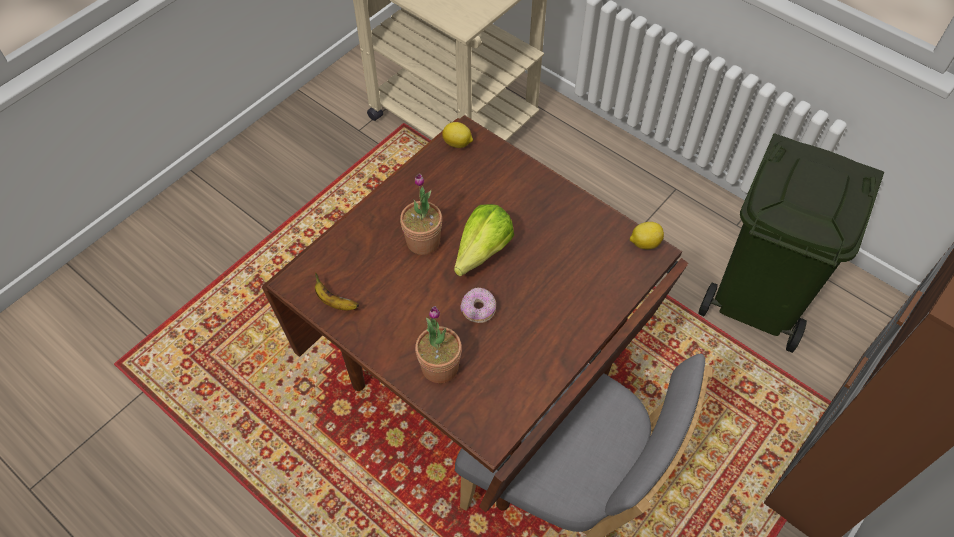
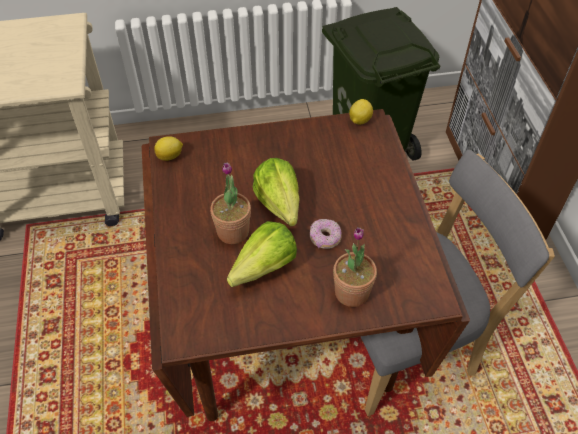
camera: 50 degrees left, 5 degrees down
banana [315,272,359,311] -> none
none -> lettuce [227,221,297,287]

